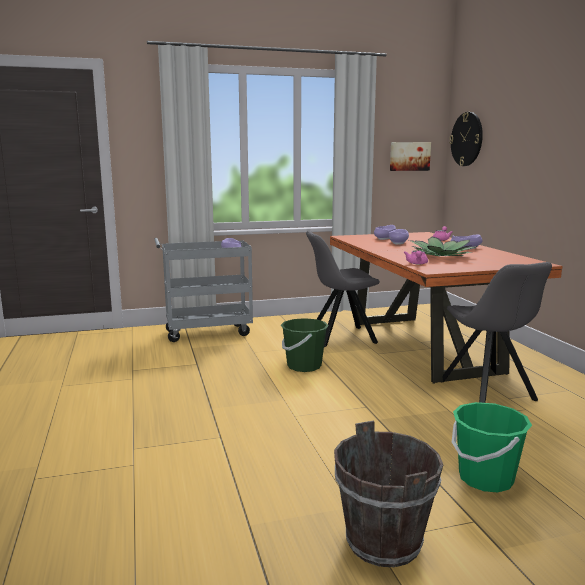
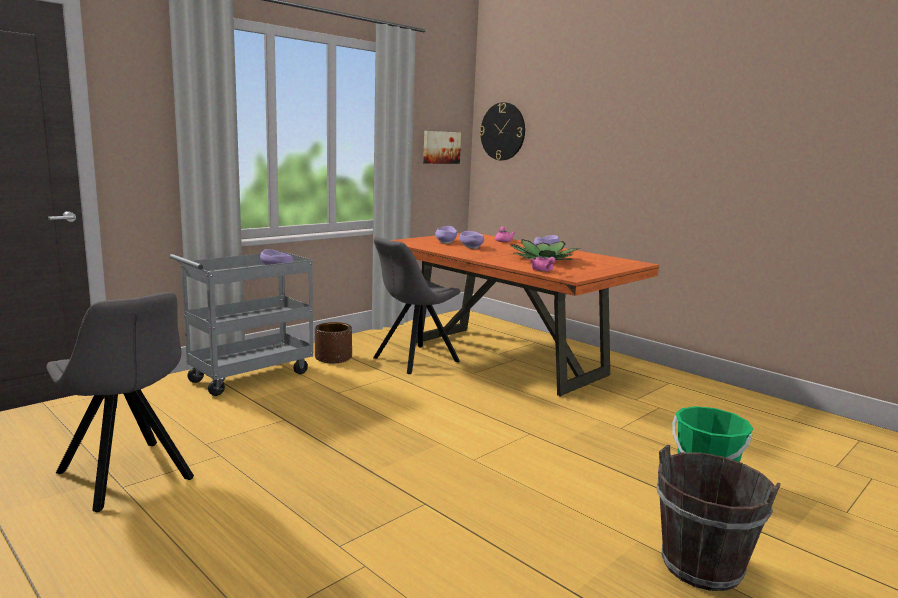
camera: 30 degrees left, 0 degrees up
green bucket [281,318,329,372] -> none
grey chair [442,262,552,403] -> grey chair moved to [46,292,194,512]
none -> brown planter [315,322,352,363]

